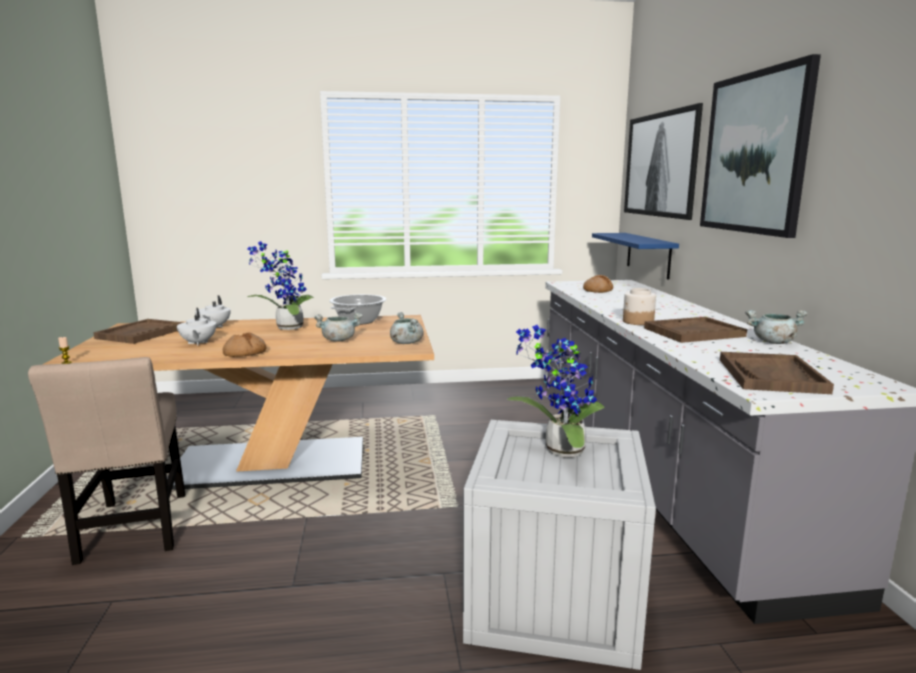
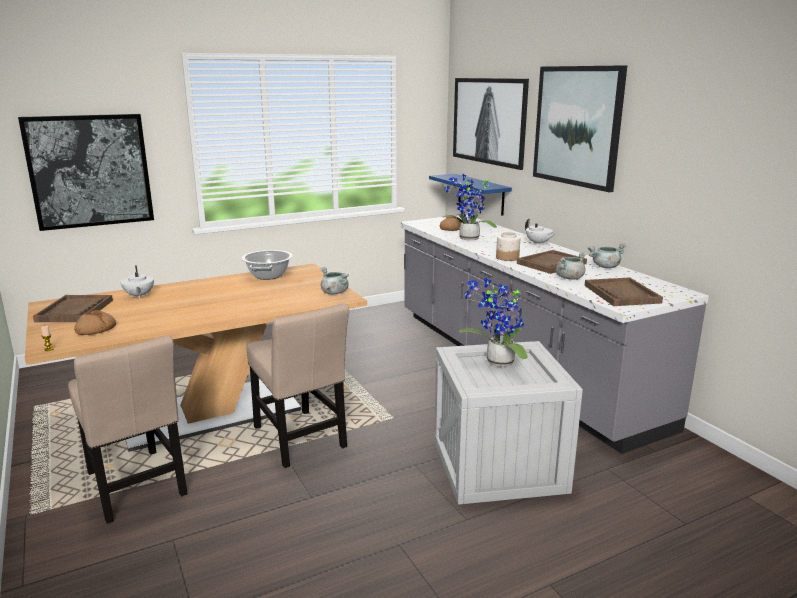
camera: 20 degrees left, 5 degrees up
white teapot [177,308,216,346] -> white teapot moved to [525,219,555,245]
bread [223,332,266,357] -> bread moved to [74,310,116,335]
potted plant [247,241,314,330] -> potted plant moved to [443,173,497,240]
grey cooking pot [314,313,363,342] -> grey cooking pot moved to [556,252,586,280]
none -> picture [18,114,154,231]
none -> beige chair [247,303,349,468]

